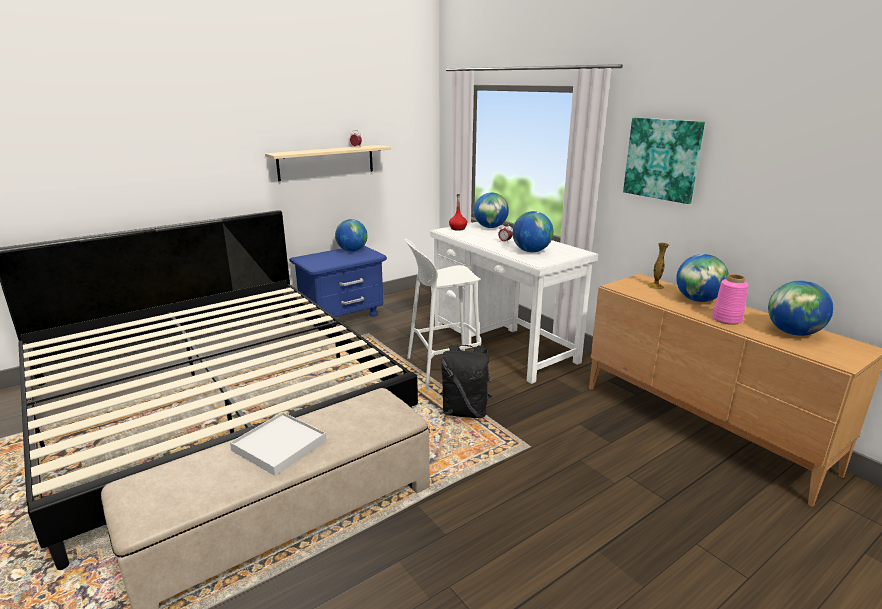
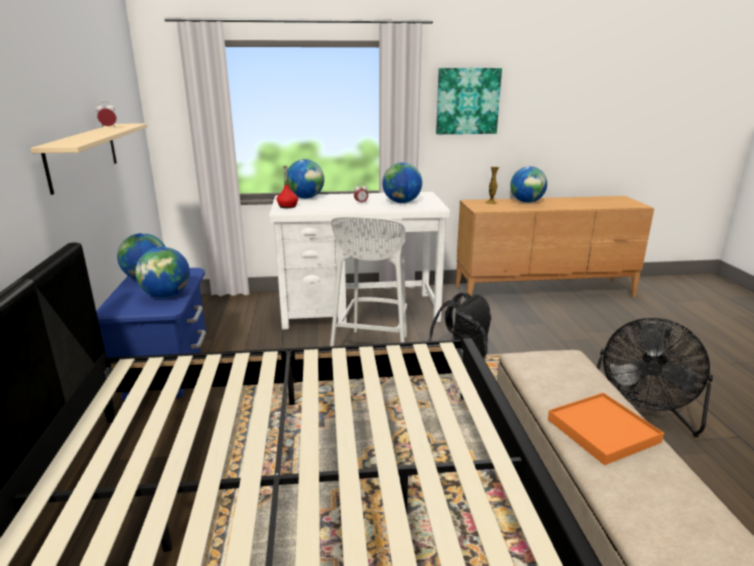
camera: 60 degrees left, 0 degrees up
white tray [230,412,327,476] -> orange tray [548,393,664,465]
pink vase [712,274,748,325] -> none
globe [768,281,833,336] -> globe moved to [135,247,190,298]
none -> black fan [597,318,713,437]

